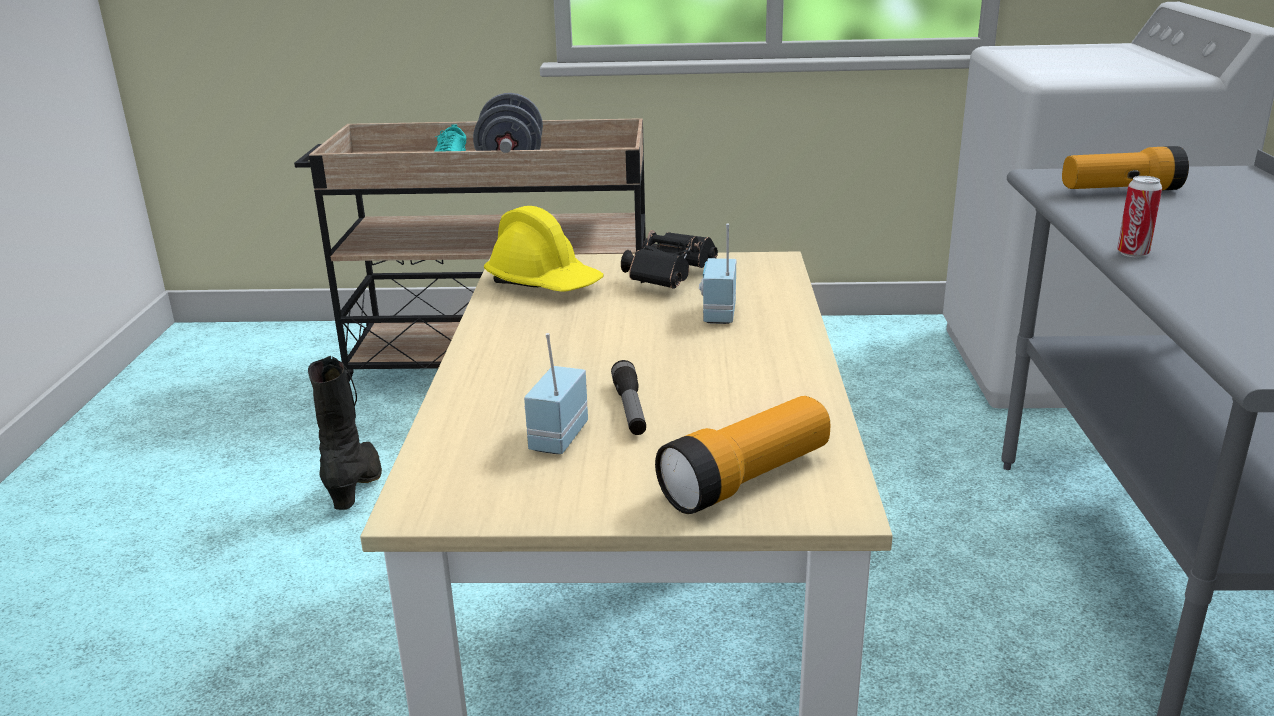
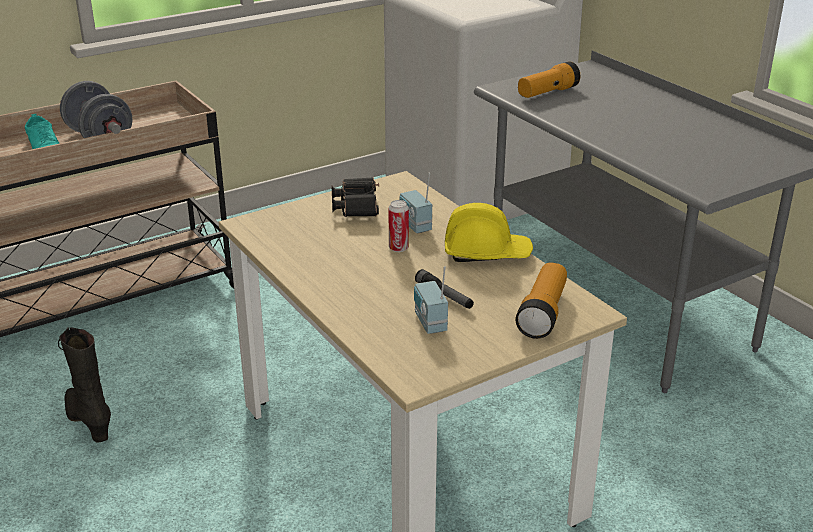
camera: 35 degrees left, 5 degrees up
yellow hard hat [484,206,604,292] -> yellow hard hat moved to [445,203,533,262]
can [1117,176,1162,257] -> can moved to [388,200,409,252]

